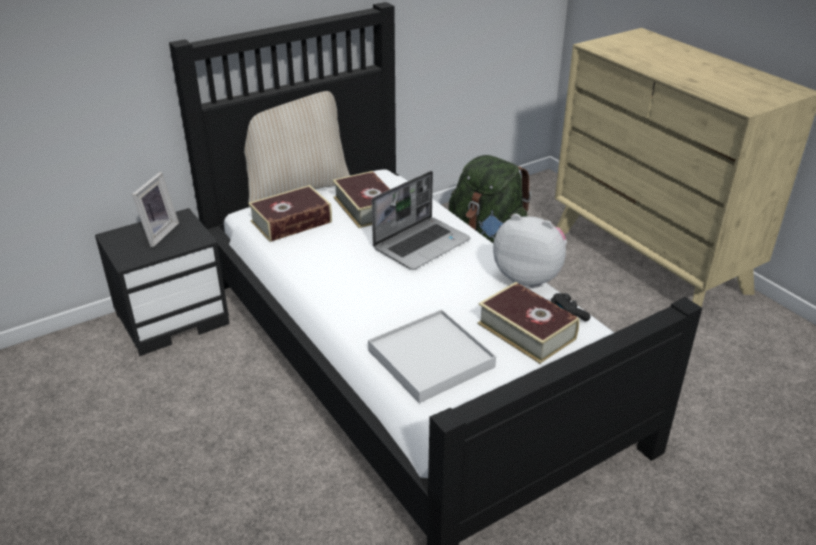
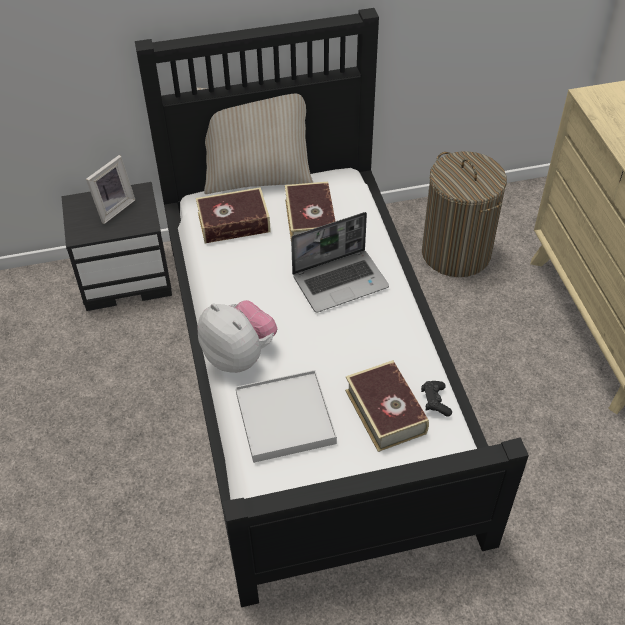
camera: 20 degrees right, 15 degrees up
green backpack [448,155,531,243] -> laundry basket [422,151,507,277]
plush toy [493,214,567,288] -> plush toy moved to [197,300,277,373]

